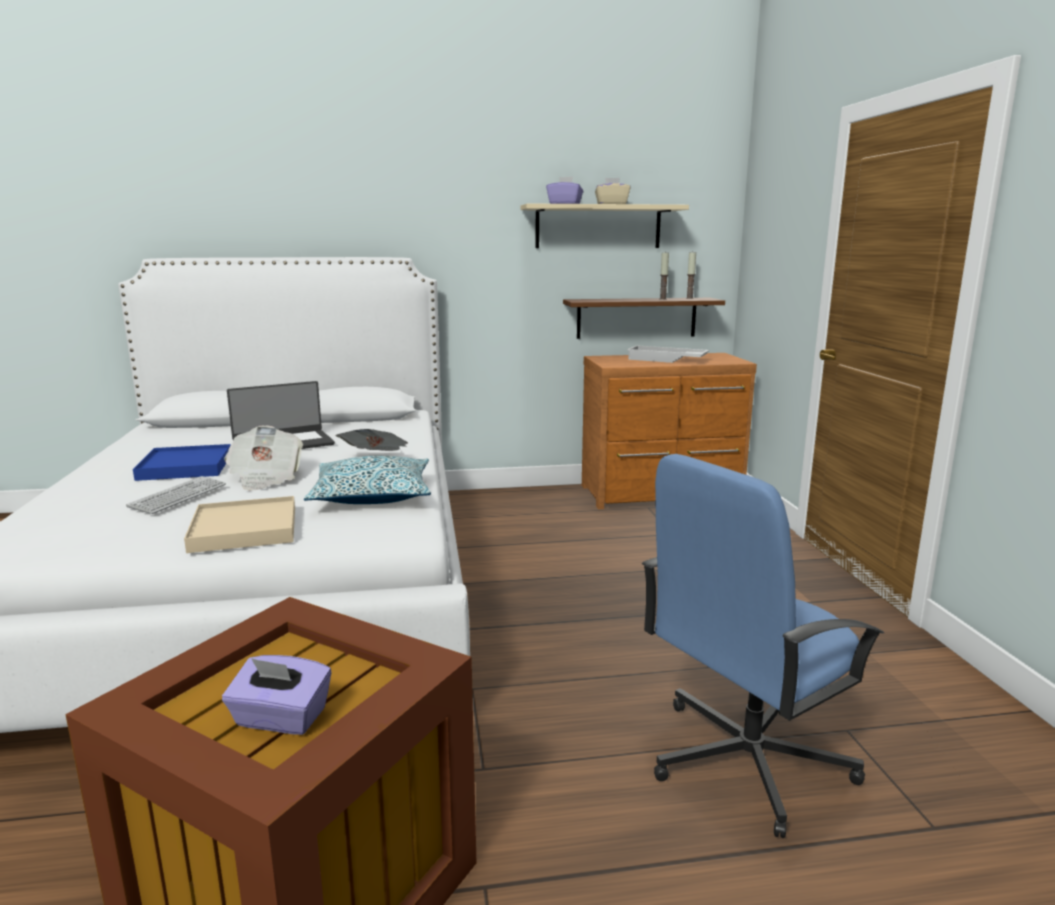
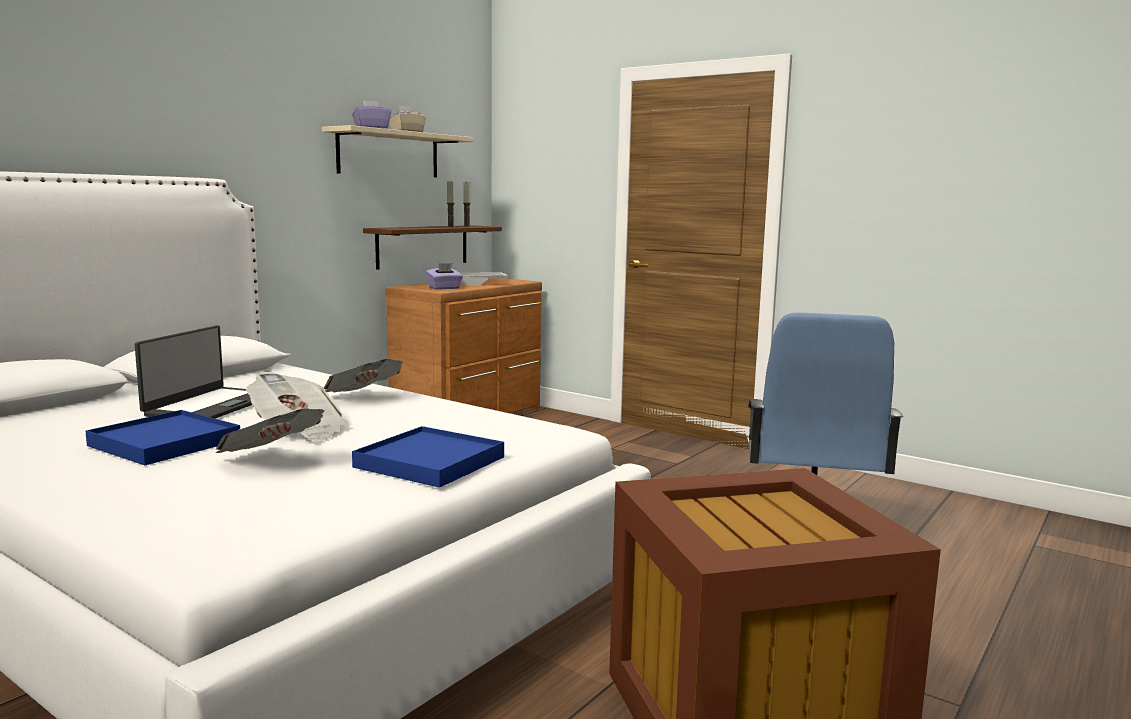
camera: 45 degrees left, 5 degrees down
keyboard [126,476,226,514] -> newspaper [215,408,324,453]
beige tray [184,496,295,553] -> blue tray [352,426,504,488]
purple tissue box [222,655,331,735] -> purple tissue box moved to [425,263,463,290]
pillow [304,456,431,504] -> none

